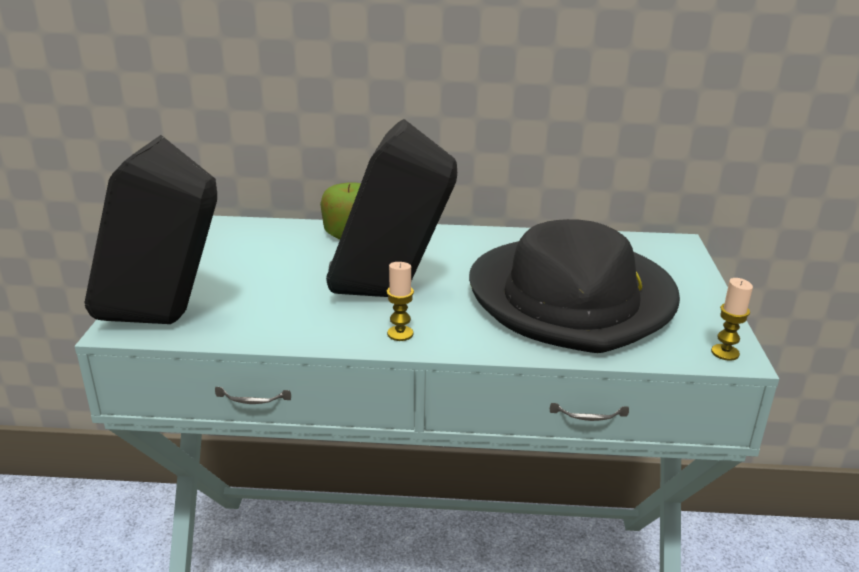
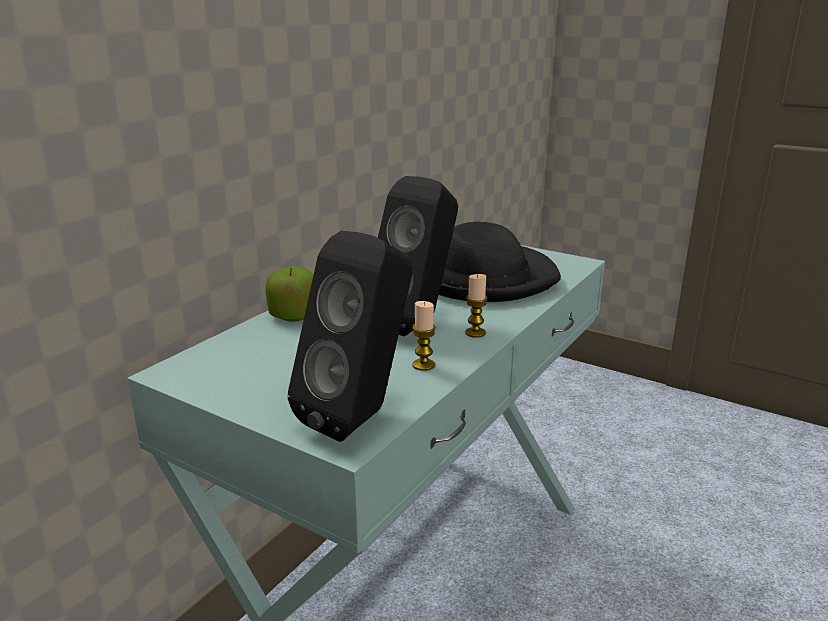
camera: 60 degrees left, 5 degrees down
candle [711,278,753,361] -> candle moved to [412,301,436,371]

